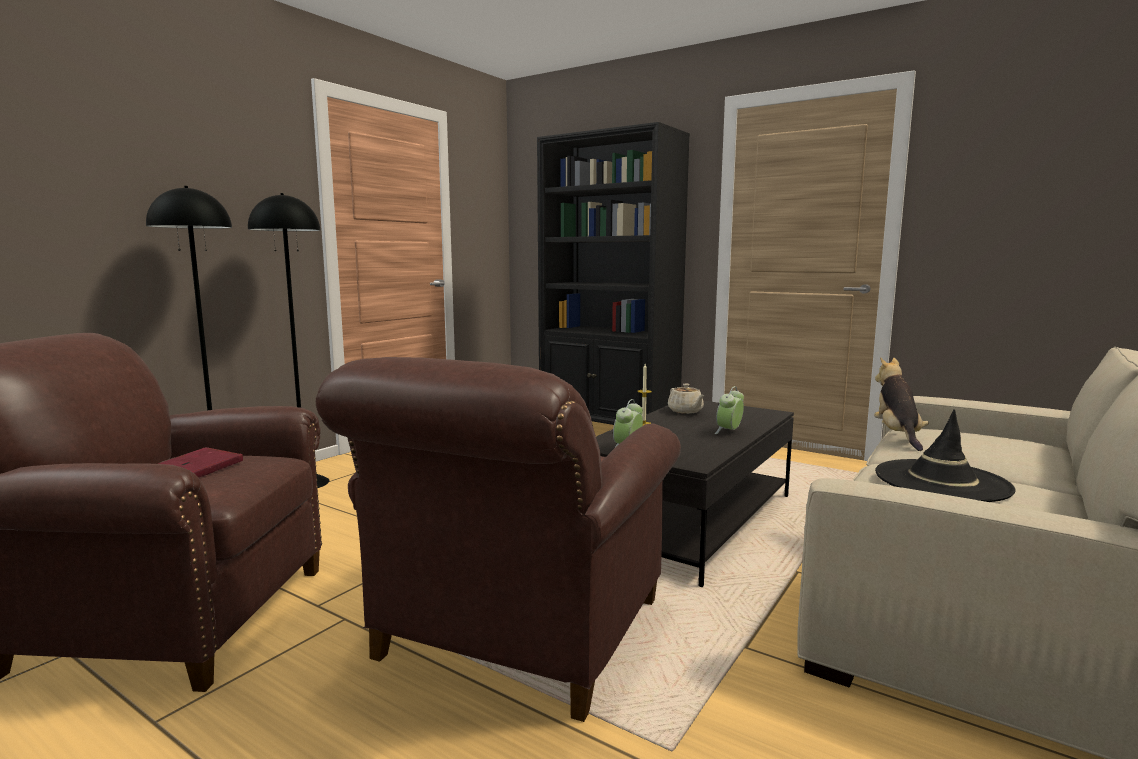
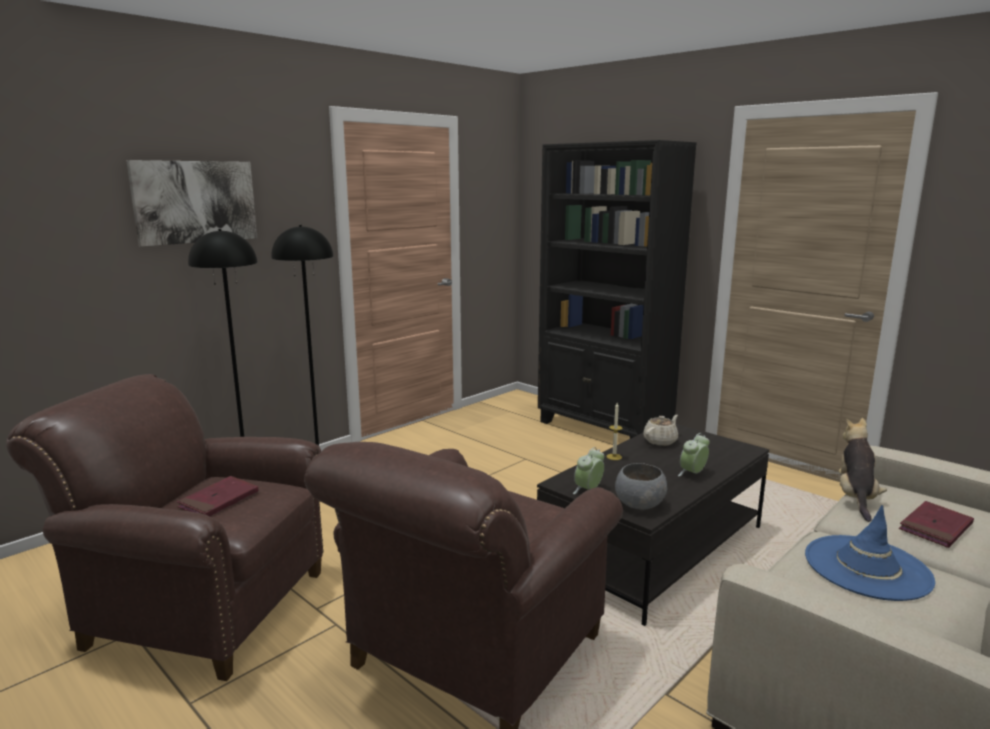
camera: 10 degrees right, 5 degrees up
beige teapot [668,384,705,414] -> beige teapot turned 120 degrees counterclockwise [643,415,678,446]
black hat [875,409,1015,502] -> blue hat [805,505,935,601]
none -> picture [126,160,257,246]
none -> grey bowl [615,463,667,510]
none -> red book [899,501,974,548]

